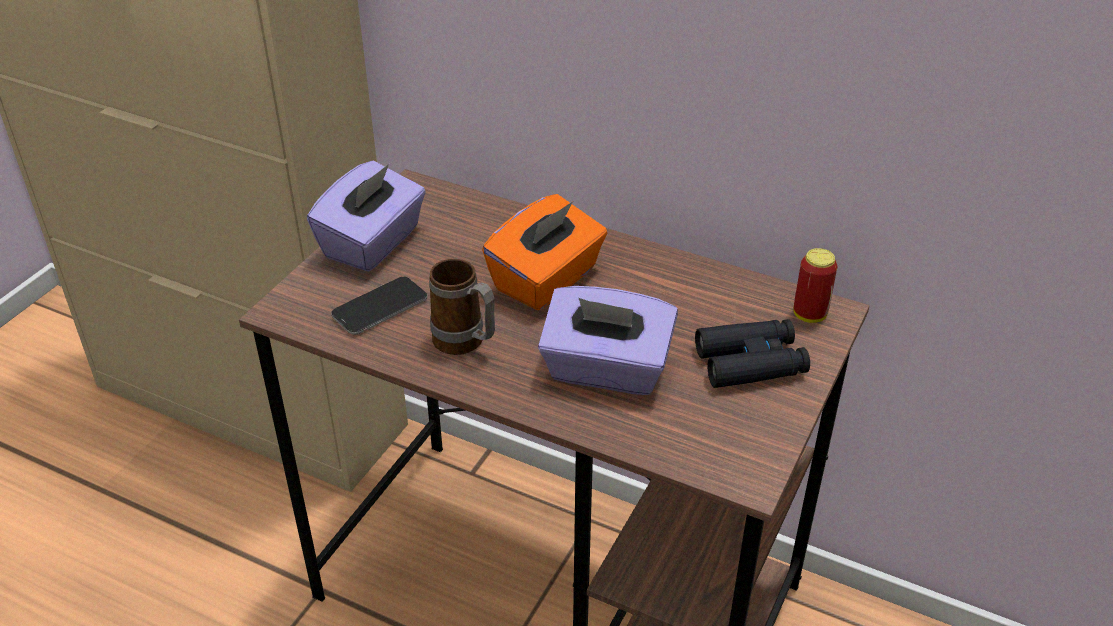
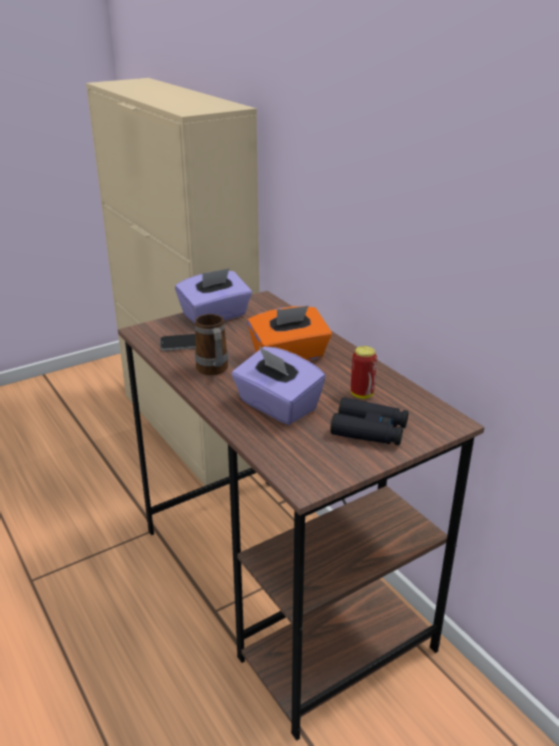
camera: 30 degrees right, 10 degrees down
can [794,248,837,323] -> can moved to [351,346,377,399]

